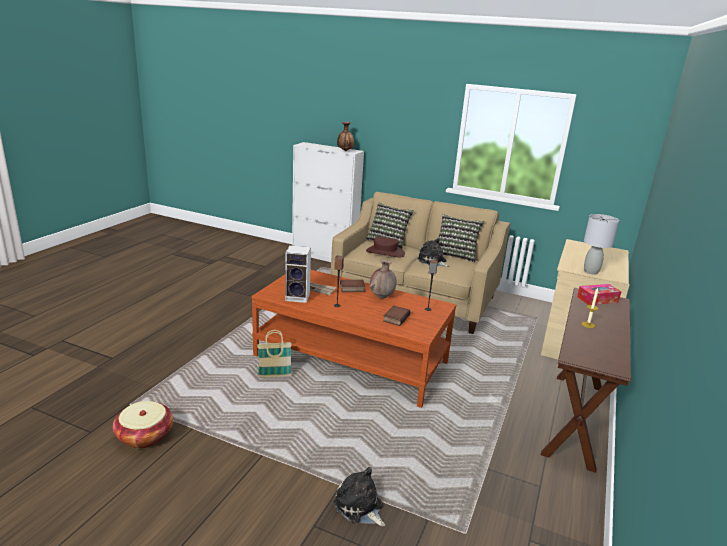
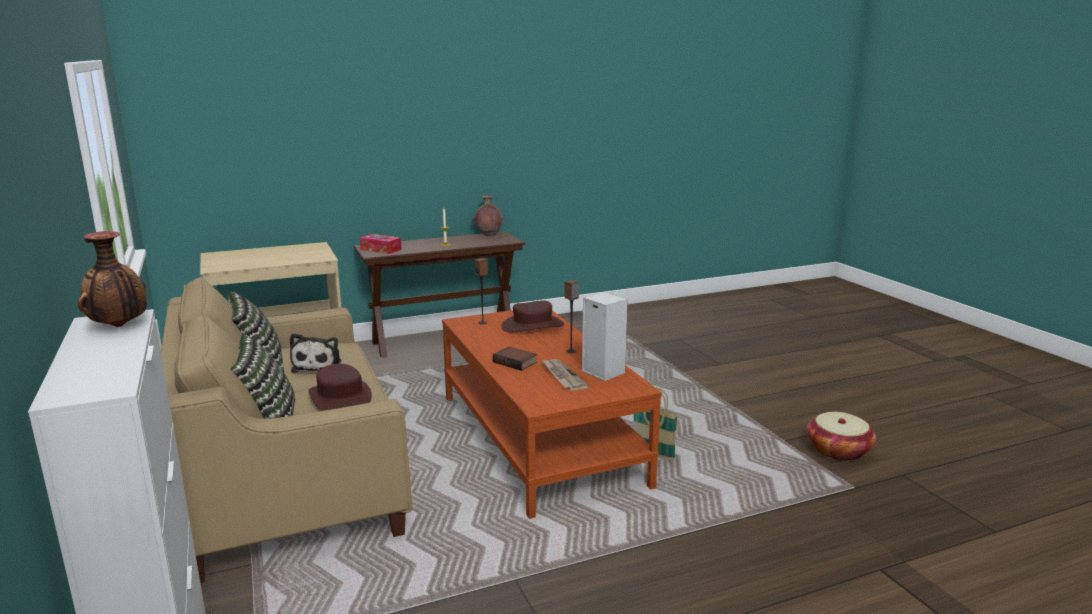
camera: 135 degrees left, 5 degrees down
plush toy [334,467,385,526] -> none
brown vase [370,260,397,299] -> brown vase moved to [472,196,505,236]
book [383,305,410,326] -> brown hat [501,300,564,332]
grey table lamp [584,214,619,275] -> none

